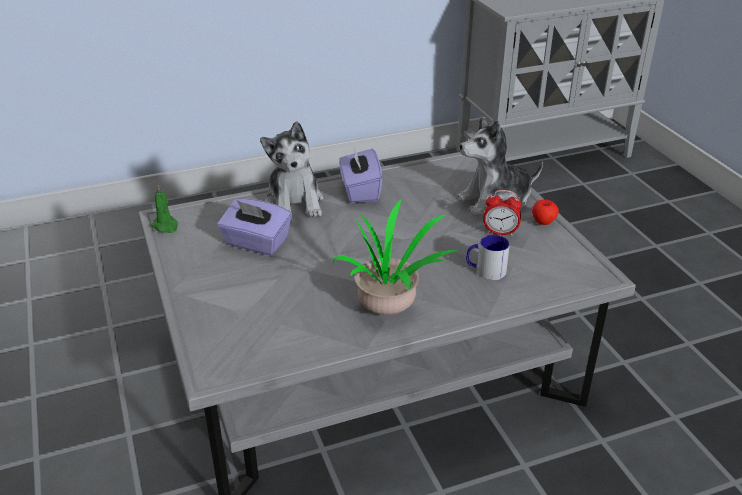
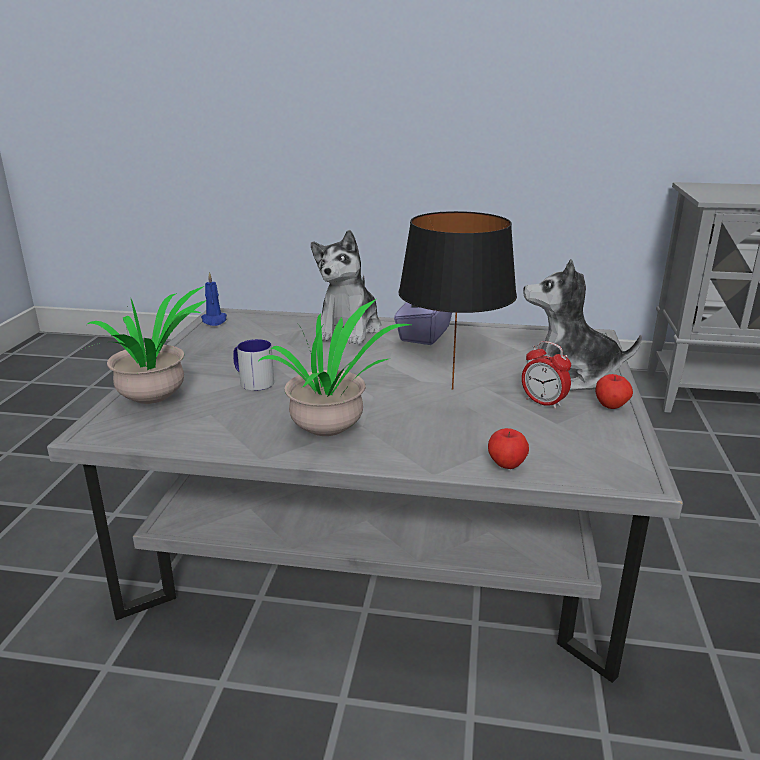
camera: 30 degrees right, 10 degrees down
green candle [151,185,178,233] -> blue candle [201,272,227,326]
purple tissue box [217,198,292,255] -> none
mug [466,235,510,280] -> mug moved to [233,339,274,391]
none -> potted plant [81,286,206,404]
none -> black table lamp [398,211,517,390]
none -> apple [488,428,529,469]

